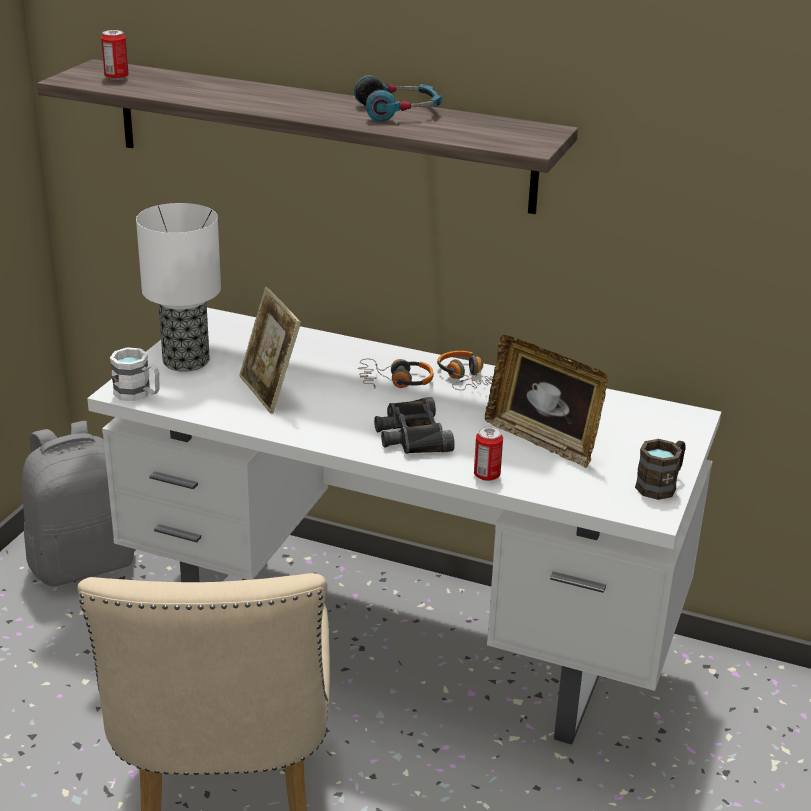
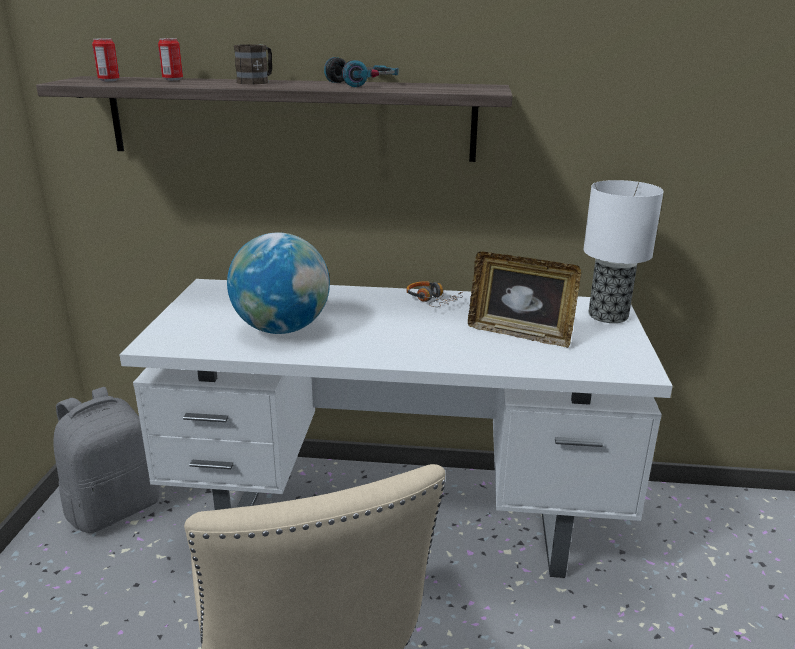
camera: 15 degrees left, 5 degrees down
white mug [110,347,160,401] -> none
table lamp [136,203,221,372] -> table lamp moved to [583,180,664,323]
picture frame [239,287,301,414] -> globe [227,233,330,334]
headphones [358,358,434,389] -> none
black binoculars [374,397,455,454] -> none
can [474,427,503,481] -> can moved to [158,38,183,80]
brown mug [635,439,686,500] -> brown mug moved to [234,44,272,85]

